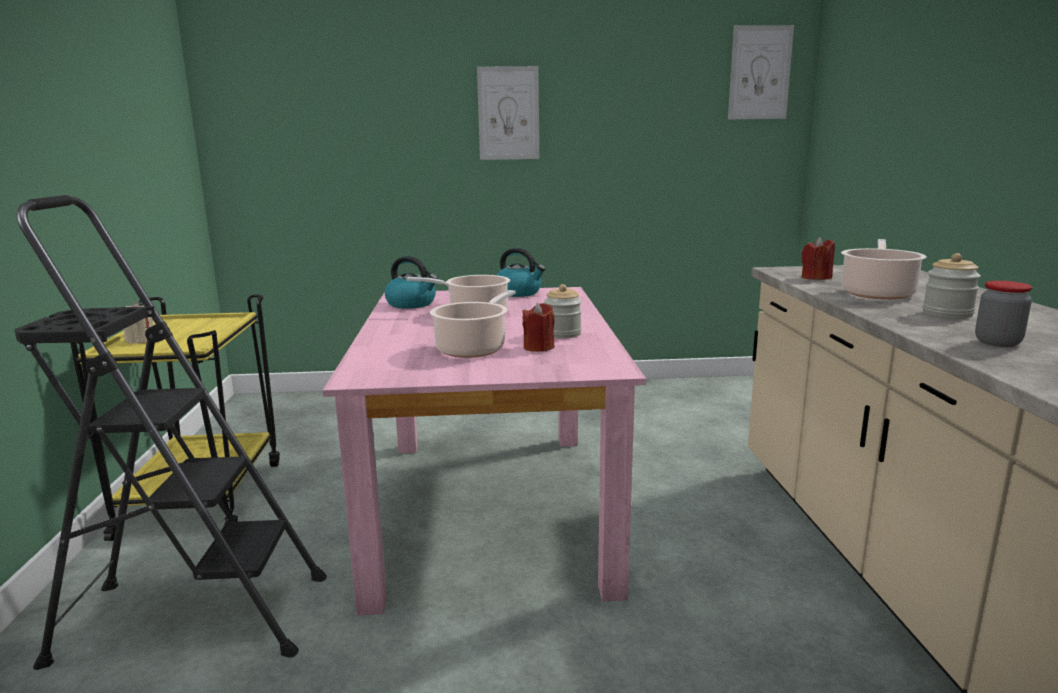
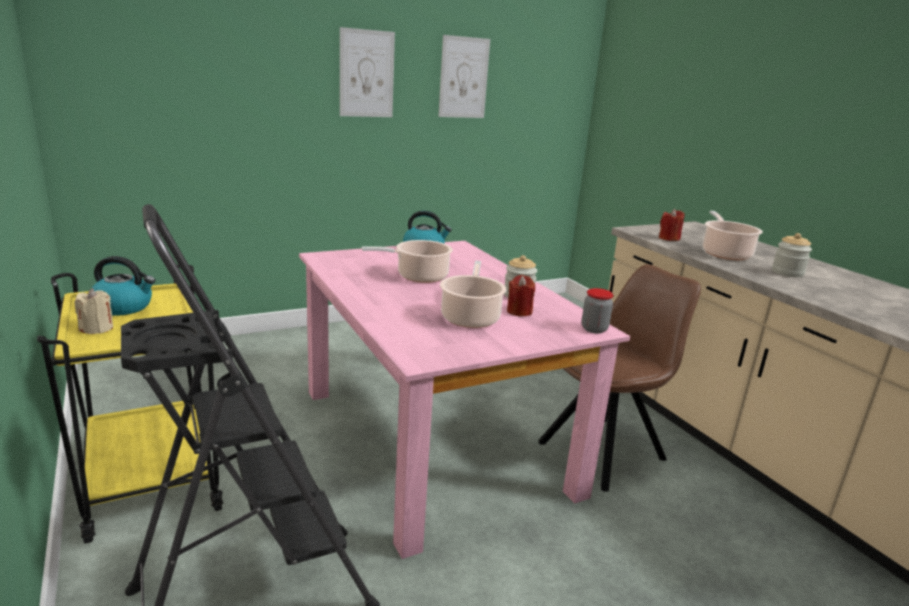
camera: 25 degrees left, 5 degrees up
kettle [385,256,438,309] -> kettle moved to [91,256,155,316]
picture [728,25,794,119] -> picture moved to [438,35,490,118]
jar [975,281,1033,347] -> jar moved to [581,288,614,333]
none -> brown chair [539,264,701,492]

